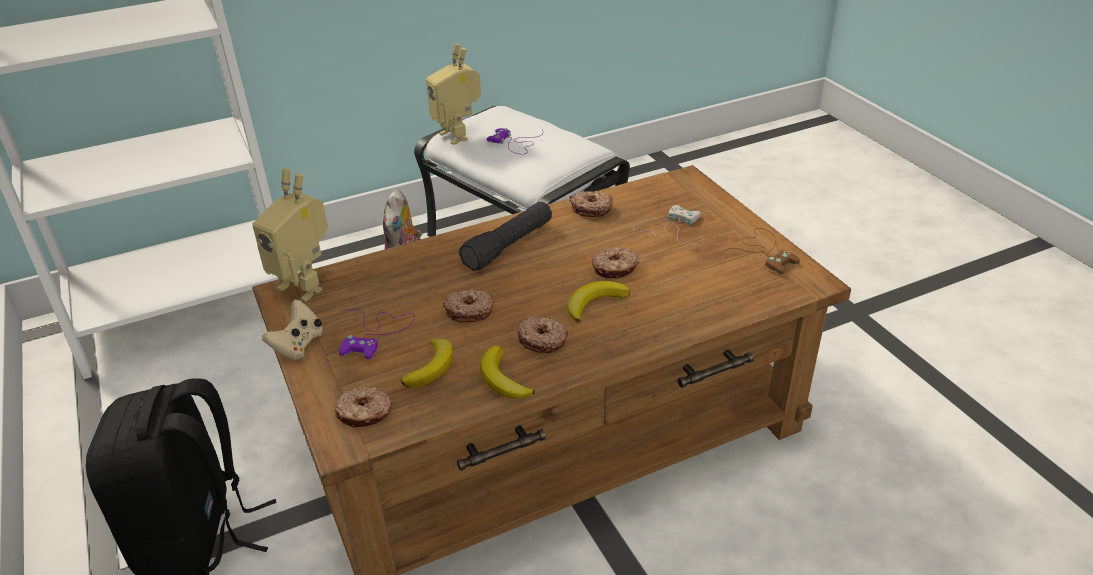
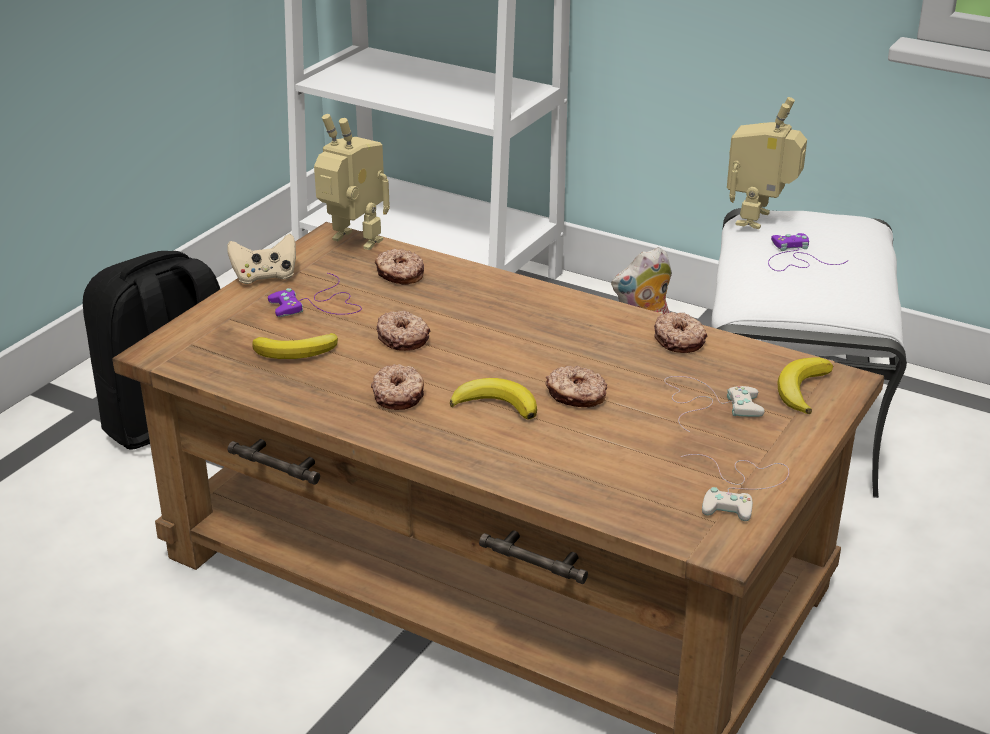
camera: 55 degrees right, 5 degrees down
toy robot [252,169,328,302] -> toy robot turned 120 degrees clockwise [314,114,390,250]
donut [334,387,393,427] -> donut moved to [375,249,424,285]
black flashlight [459,202,552,271] -> none
banana [480,345,535,399] -> banana moved to [778,357,833,414]
brown game controller [721,228,800,275] -> white game controller [681,454,789,521]

